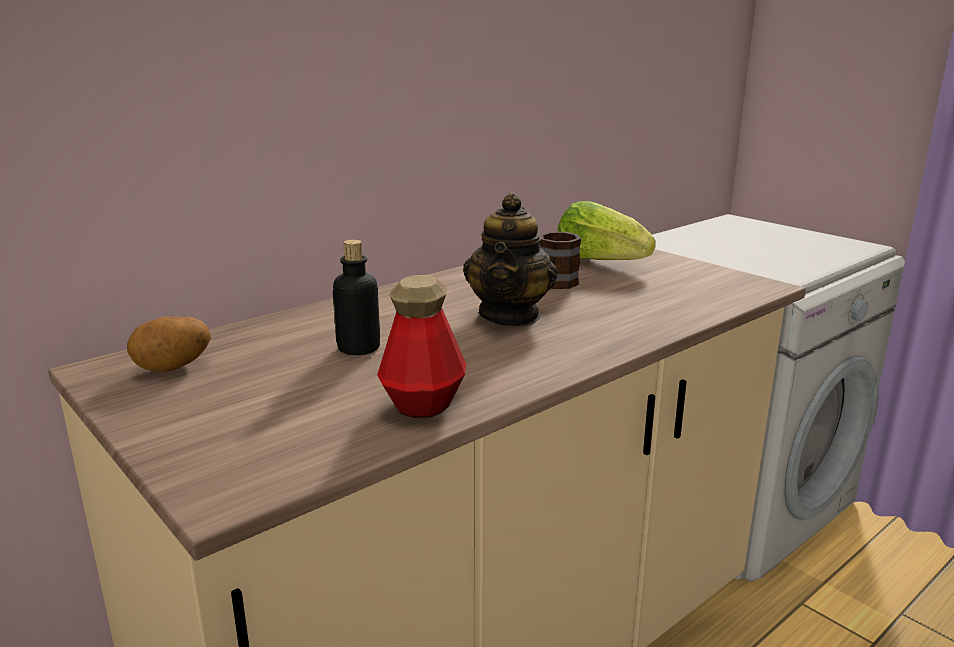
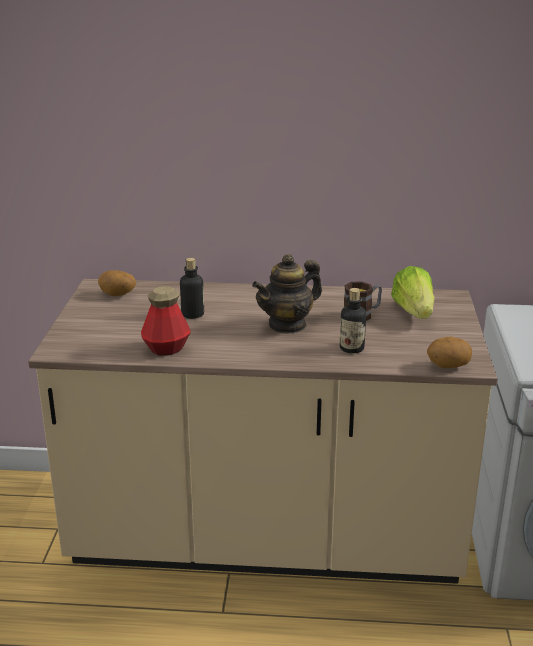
camera: 45 degrees right, 5 degrees up
none -> bottle [340,288,366,353]
none -> potato [427,337,472,368]

